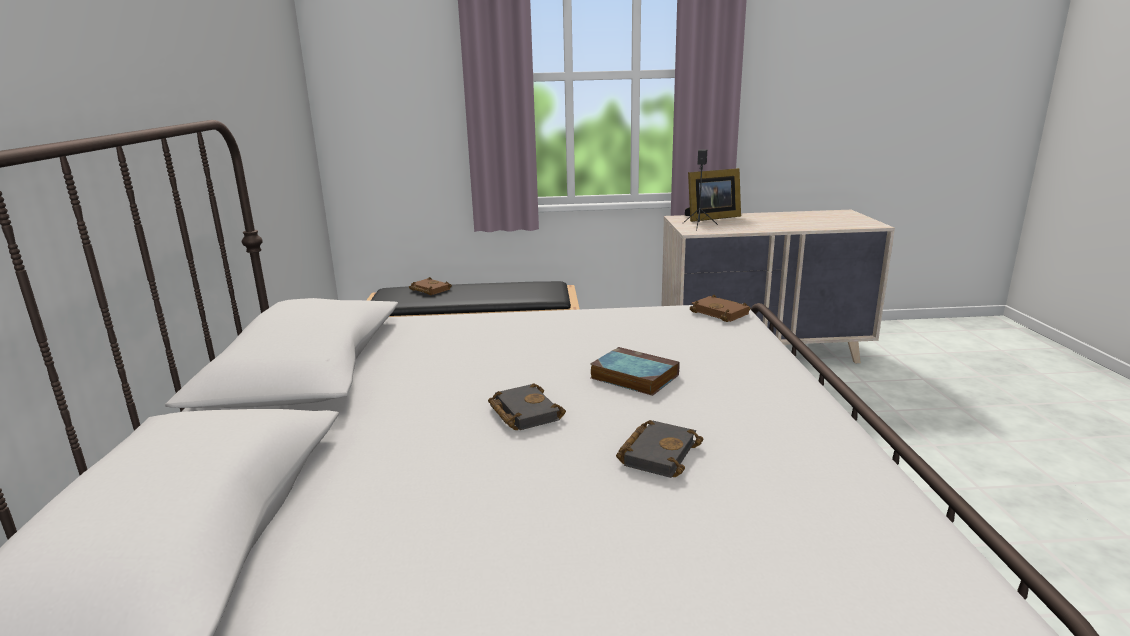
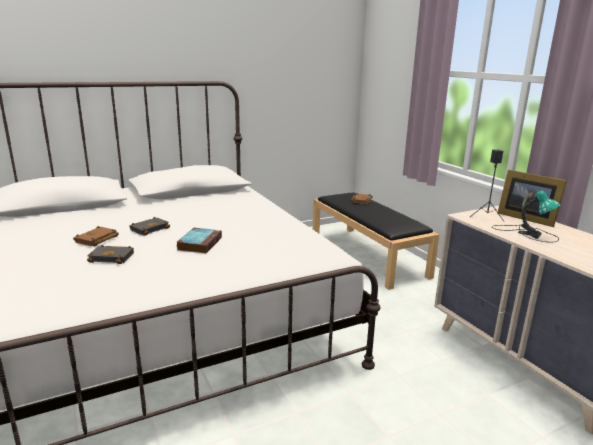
camera: 65 degrees right, 0 degrees up
brown book [690,294,750,322] -> brown book moved to [73,226,119,247]
none -> table lamp [492,191,560,243]

